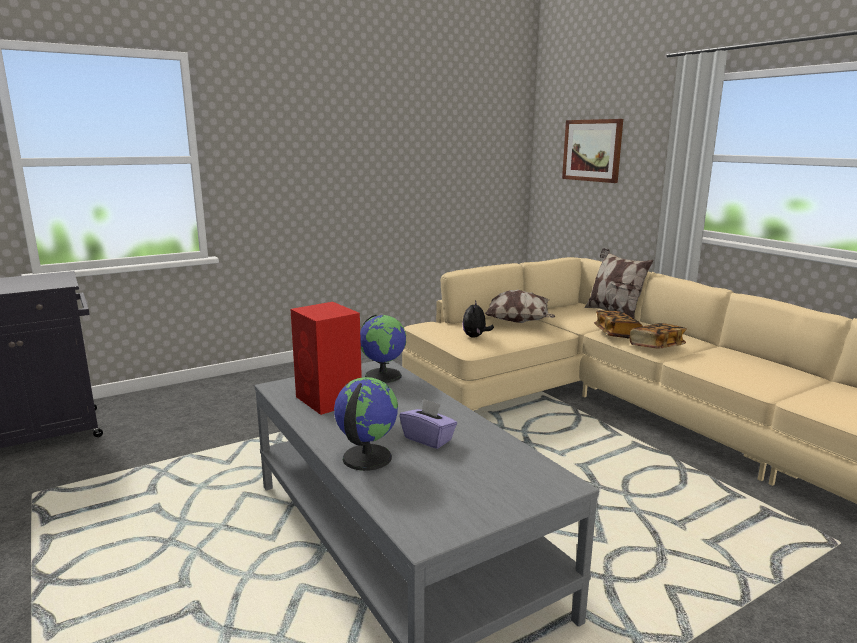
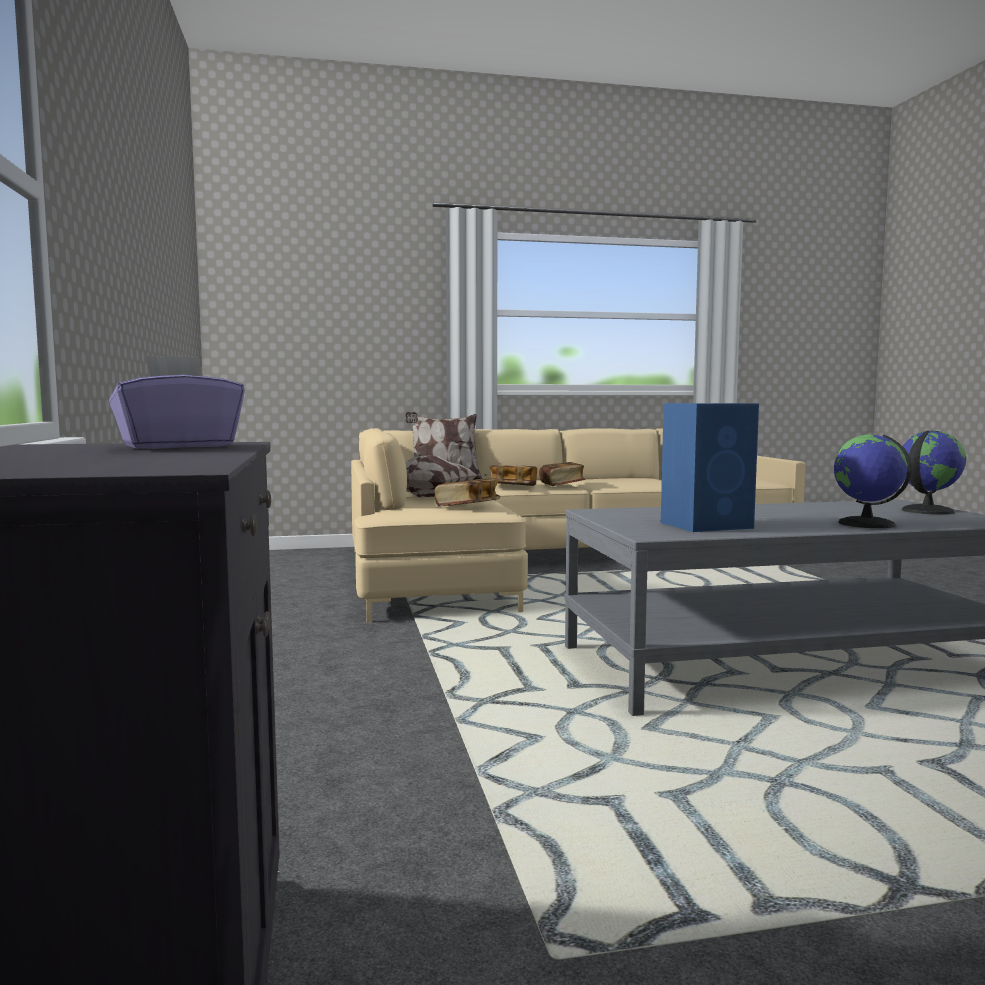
camera: 70 degrees left, 10 degrees down
red speaker [290,302,362,415] -> blue speaker [661,403,759,532]
globe [360,314,407,383] -> globe moved to [901,430,966,515]
purple tissue box [400,399,457,449] -> purple tissue box moved to [109,355,245,449]
plush toy [463,300,494,338] -> book [434,479,500,507]
picture [562,119,623,183] -> none

